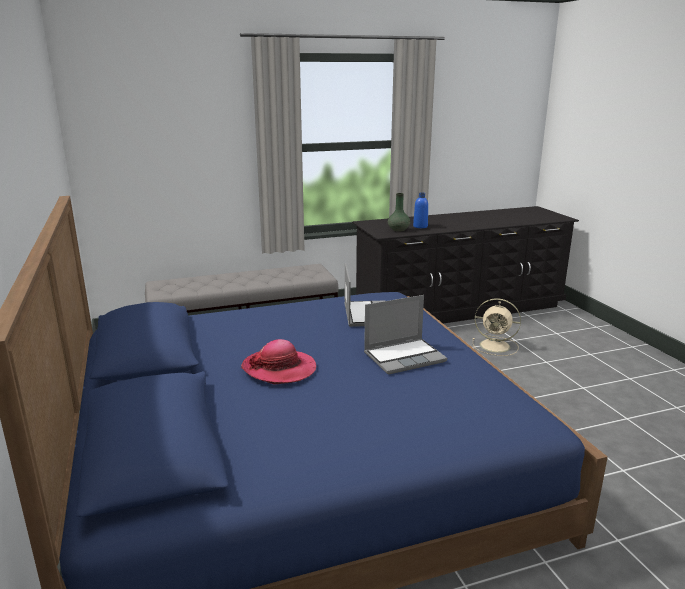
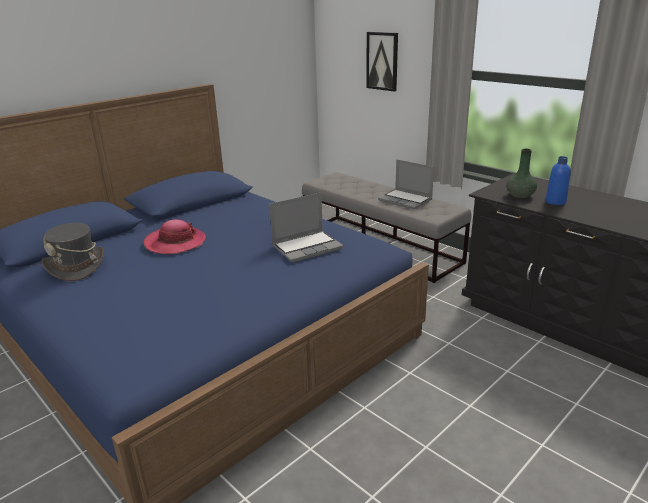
camera: 65 degrees right, 5 degrees up
laptop [364,295,447,374] -> laptop moved to [378,159,434,209]
beige fan [473,298,521,356] -> none
none -> grey hat [41,223,104,281]
none -> picture [366,32,398,92]

